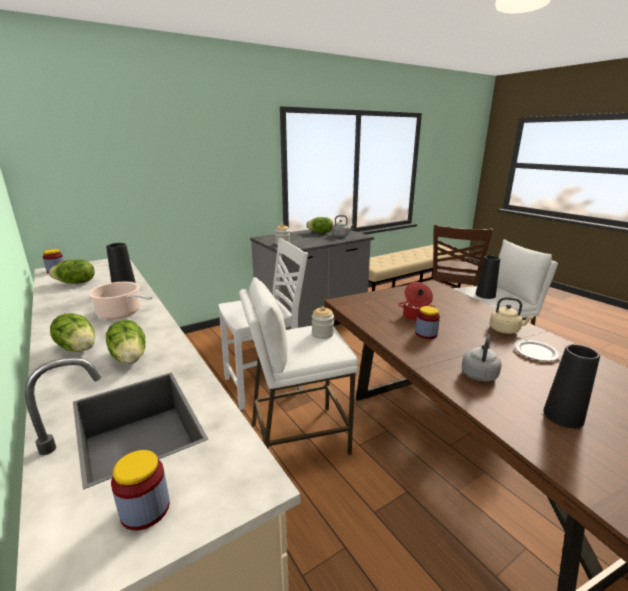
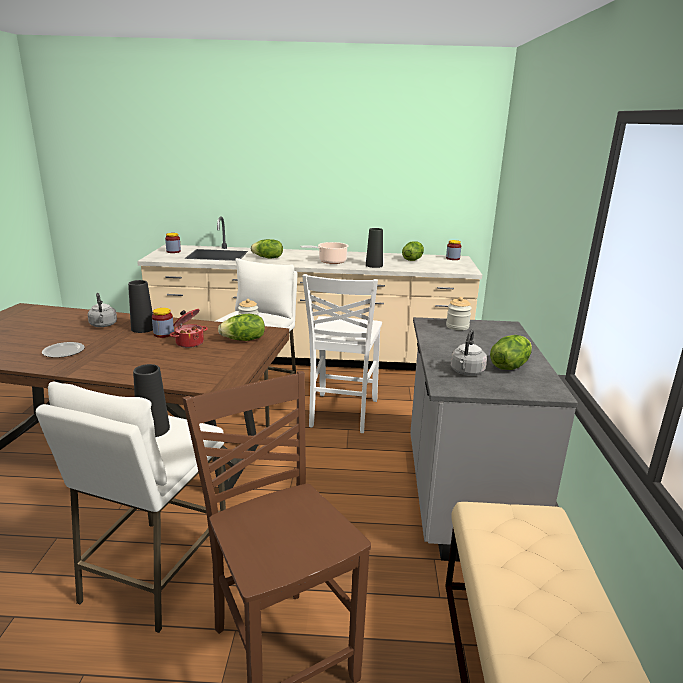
camera: 125 degrees right, 0 degrees up
lettuce [50,313,95,352] -> lettuce moved to [218,314,265,341]
beige kettle [490,297,534,334] -> none
black vase [543,344,600,428] -> black vase moved to [128,280,153,333]

